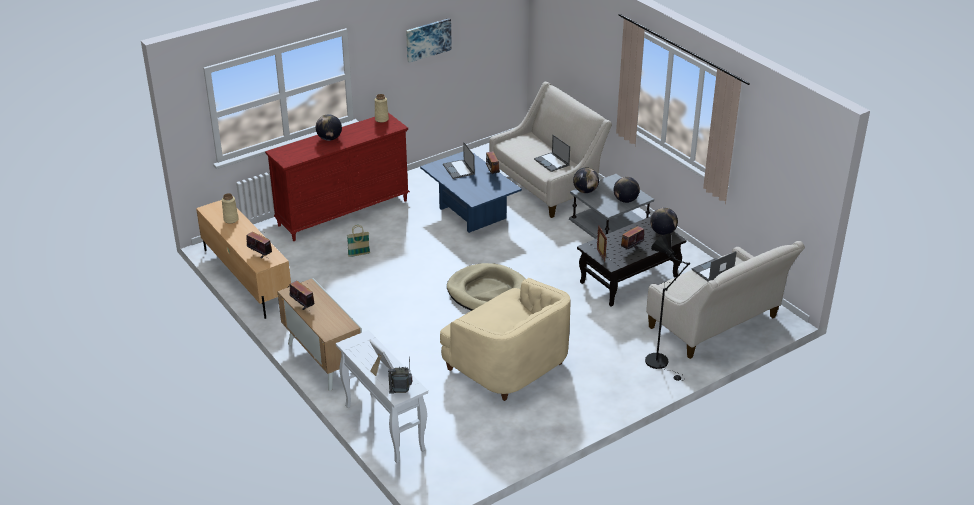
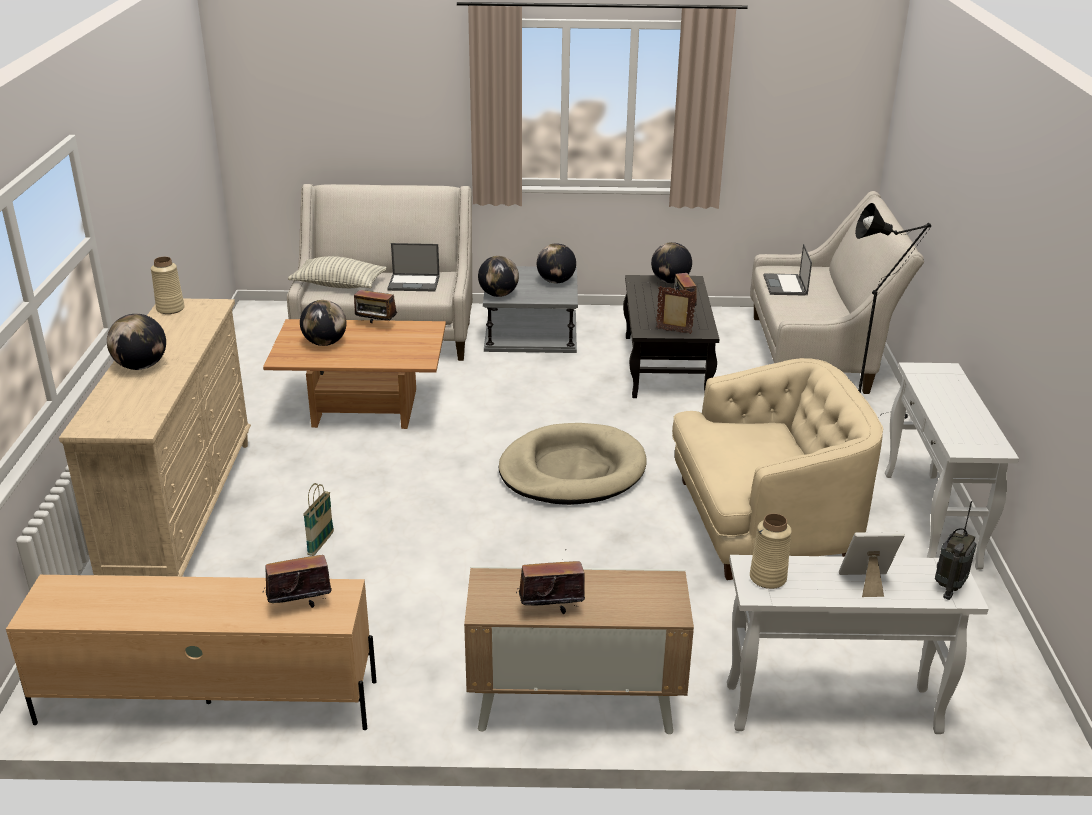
camera: 55 degrees left, 5 degrees down
beige vase [222,193,239,224] -> beige vase moved to [750,514,792,589]
red dresser [265,113,410,241] -> beige dresser [59,299,251,577]
picture [406,18,452,63] -> none
blue coffee table [420,151,522,233] -> brown coffee table [263,319,446,429]
laptop [443,142,475,179] -> globe [300,300,347,346]
none -> pillow [288,256,387,288]
none -> white console table [885,362,1019,570]

